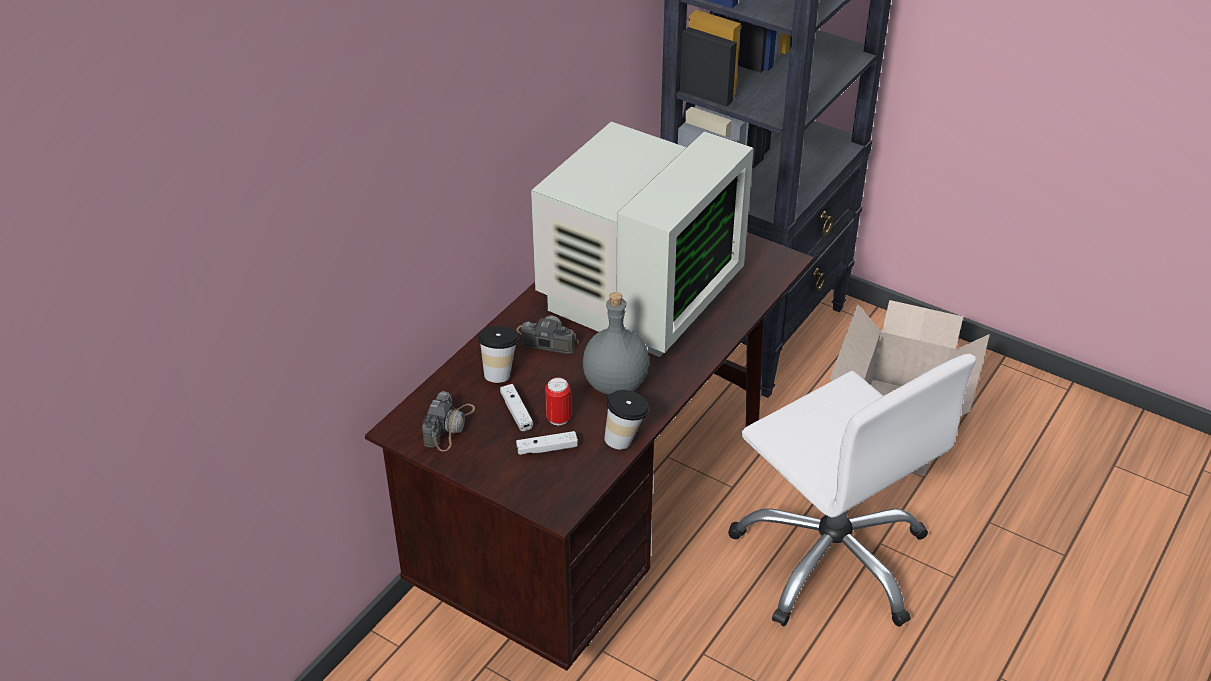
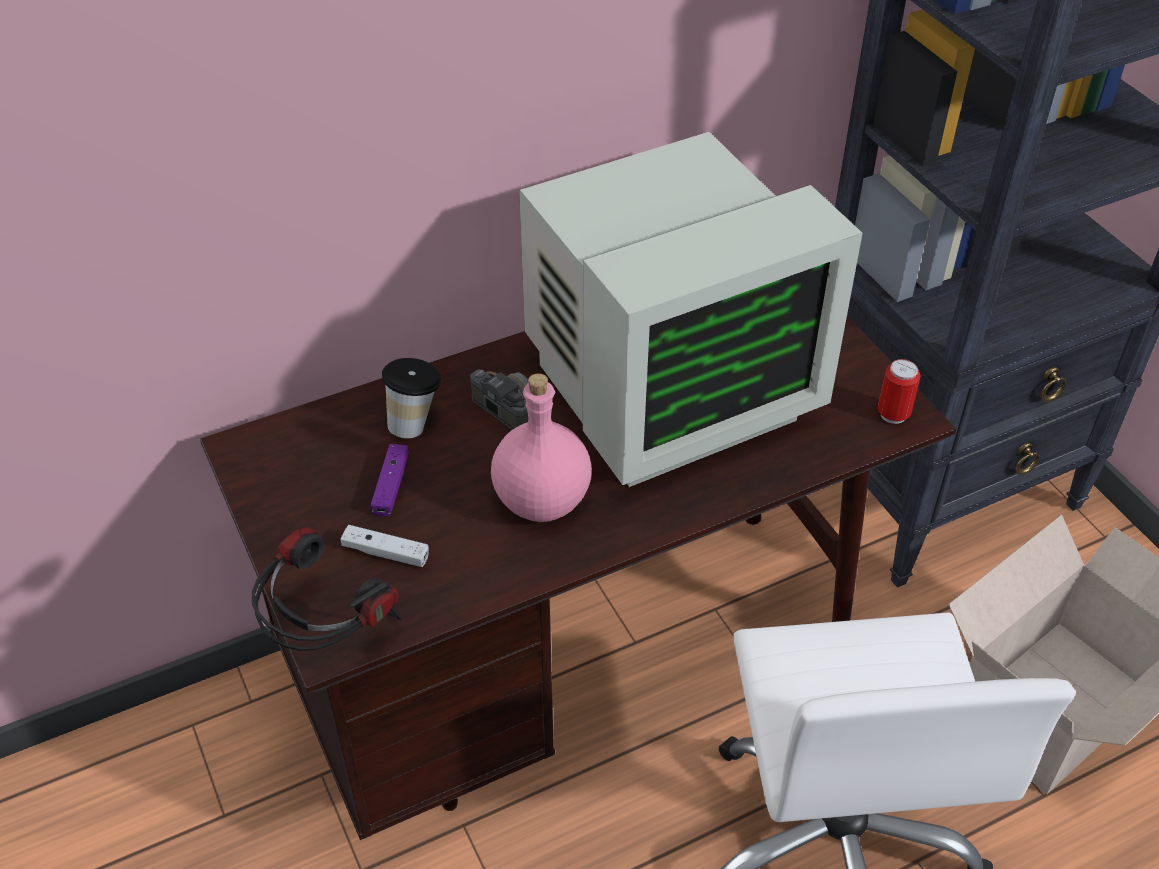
camera: 30 degrees right, 5 degrees up
camera [422,391,475,451] -> none
white game controller [500,384,533,431] -> purple game controller [371,444,409,517]
can [545,377,571,425] -> can moved to [878,359,921,424]
grey bottle [583,292,649,395] -> pink bottle [491,373,592,522]
cup [604,390,649,450] -> none
none -> headphones [252,527,403,651]

